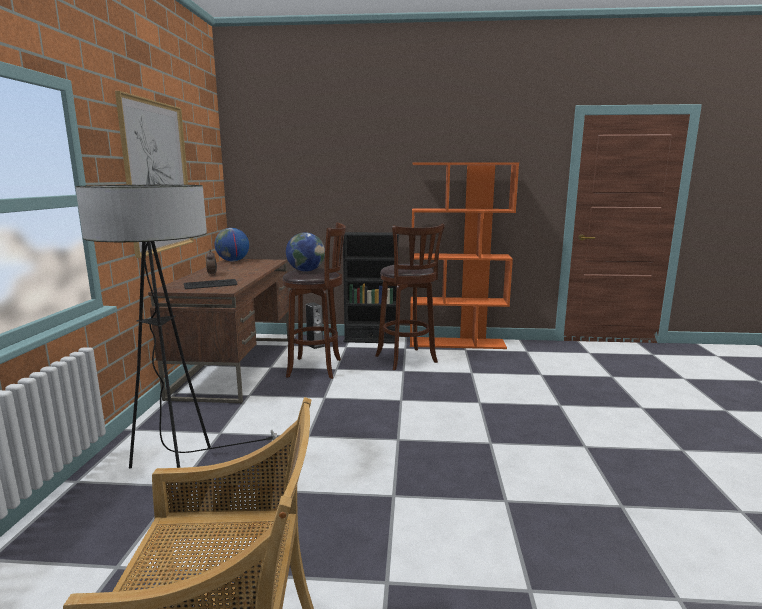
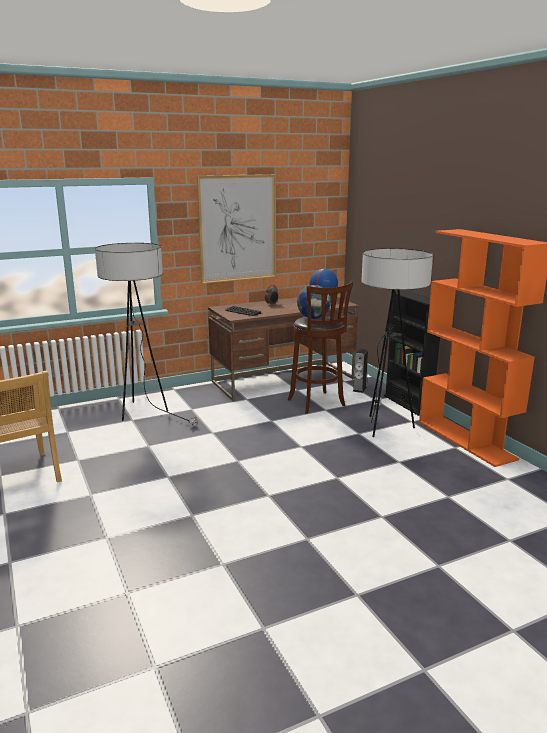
camera: 60 degrees right, 5 degrees up
brown stool [375,223,445,370] -> floor lamp [361,248,433,437]

